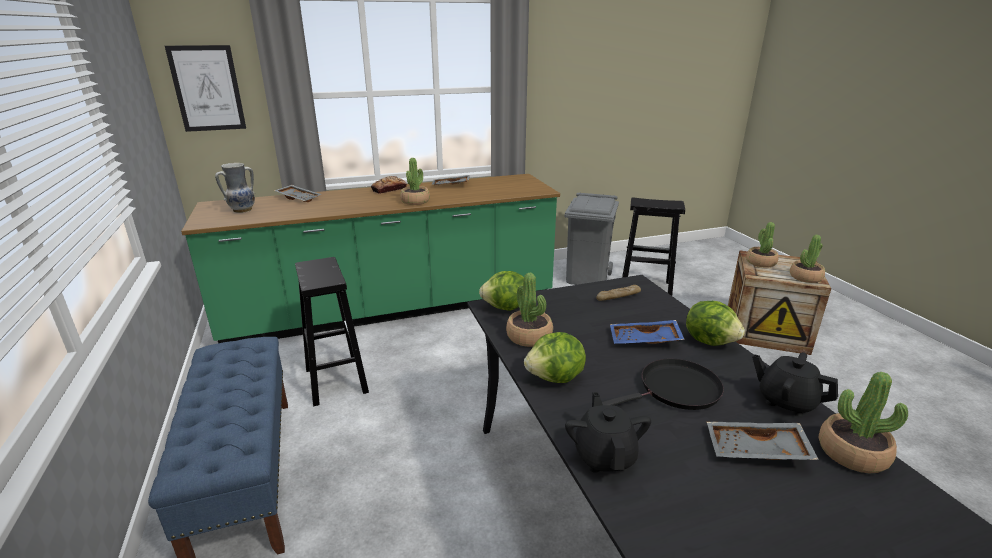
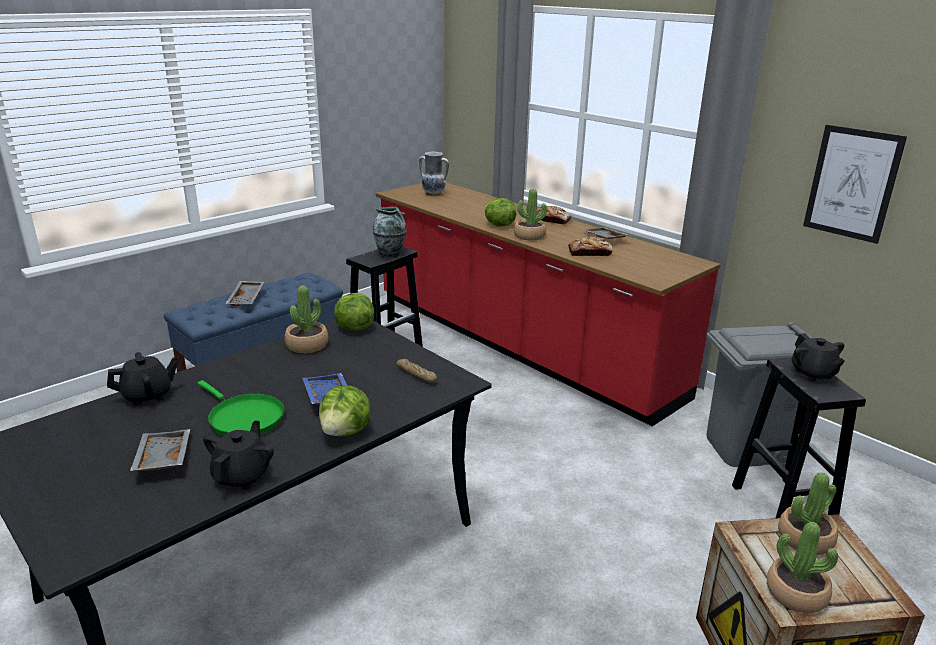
camera: 65 degrees right, 0 degrees up
picture [165,45,246,132] -> picture moved to [803,125,907,244]
green counter [181,174,560,343] -> red counter [376,183,721,427]
grey tray [274,185,321,202] -> grey tray moved to [226,281,265,306]
lettuce [524,332,586,383] -> lettuce moved to [485,198,516,227]
black frying pan [602,359,724,410] -> green frying pan [197,380,285,435]
potted plant [818,372,908,473] -> none
none -> vase [372,207,407,258]
none -> bread [568,237,613,256]
none -> black teapot [792,333,845,381]

